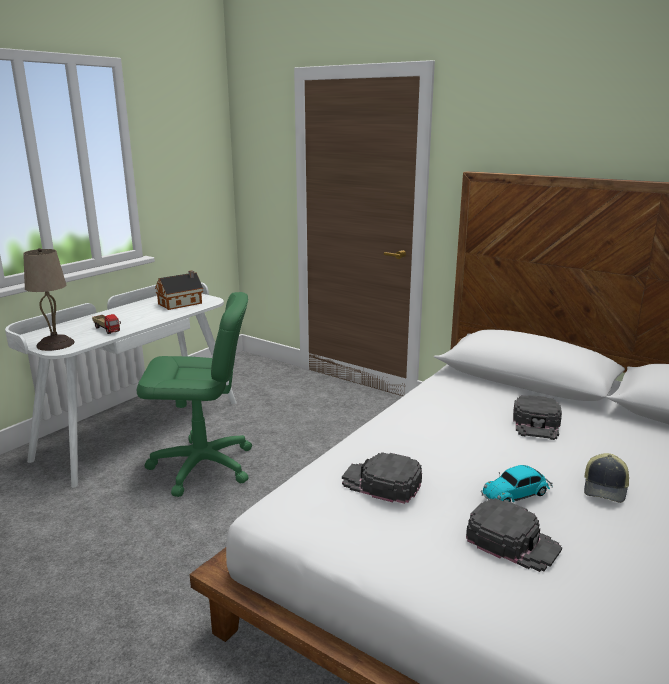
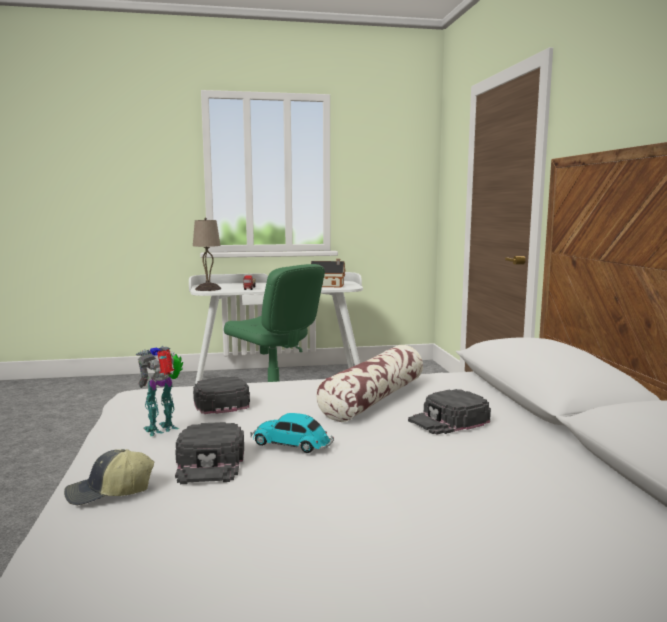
camera: 45 degrees right, 10 degrees down
cap [584,453,629,503] -> cap moved to [64,449,154,505]
none -> toy robot [135,346,183,436]
none -> pillow [316,345,423,422]

